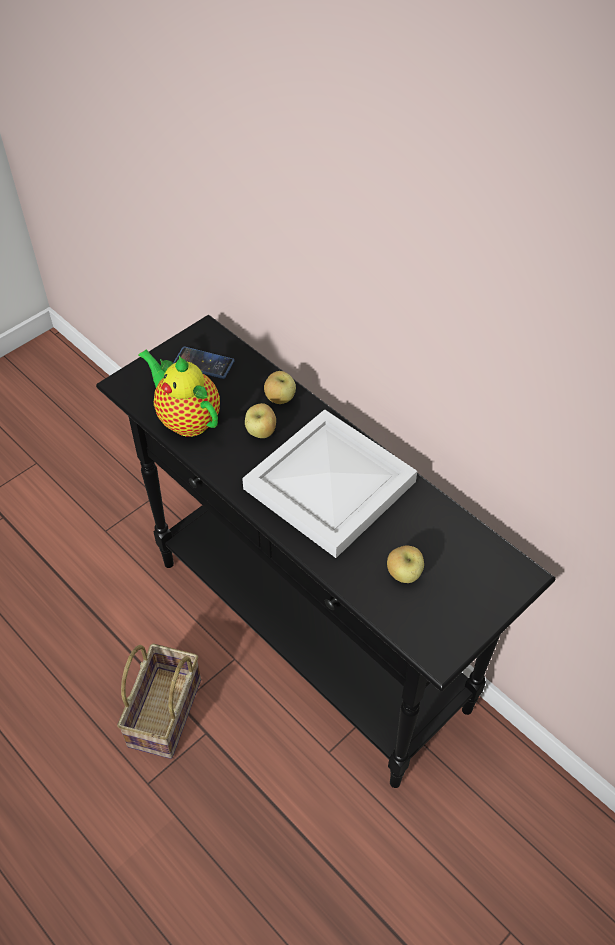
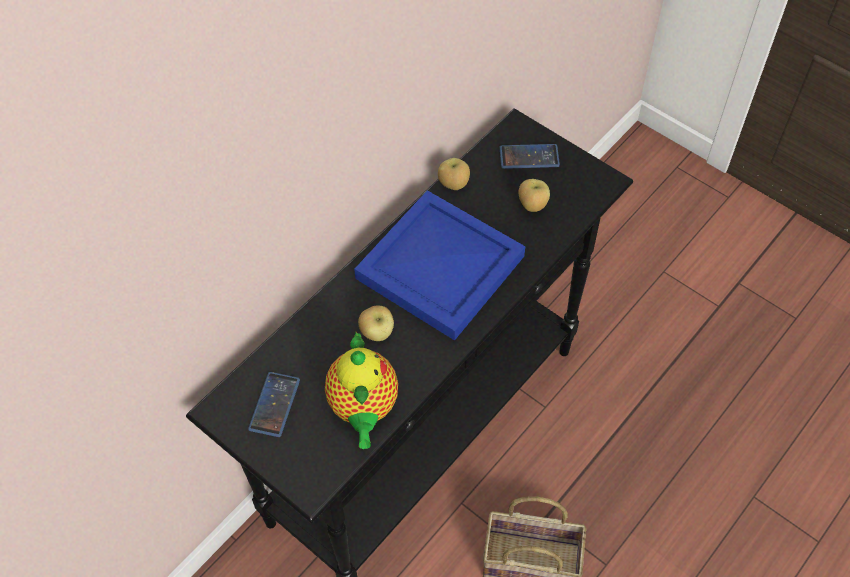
camera: 95 degrees left, 5 degrees up
teapot [138,350,220,437] -> teapot turned 45 degrees counterclockwise [325,332,398,449]
white tray [242,409,417,558] -> blue tray [354,190,525,341]
apple [264,371,296,404] -> apple moved to [438,158,470,190]
none -> phone [500,144,560,169]

